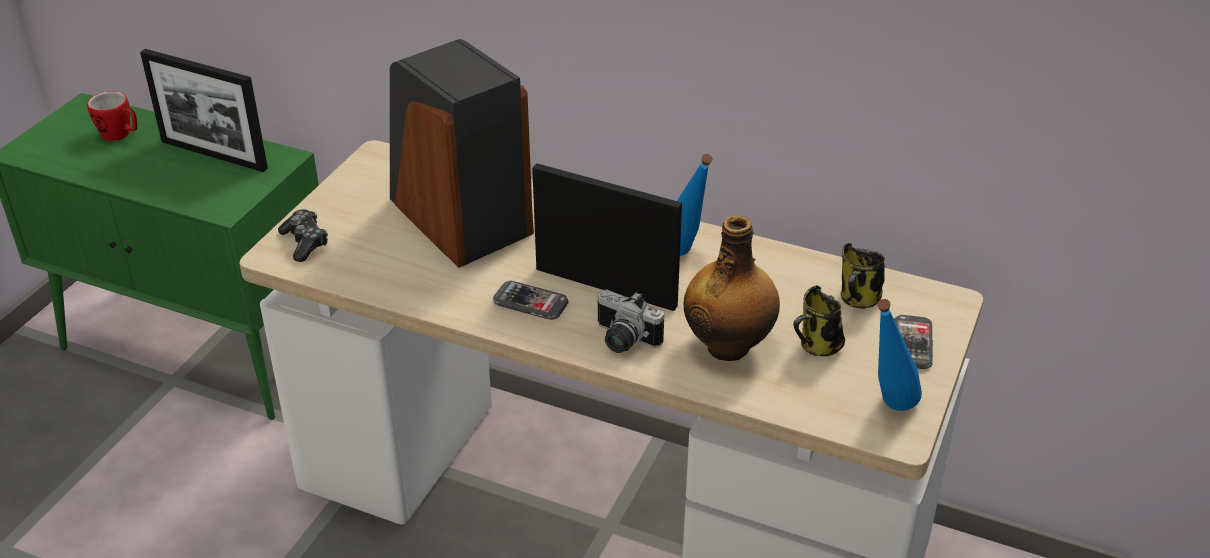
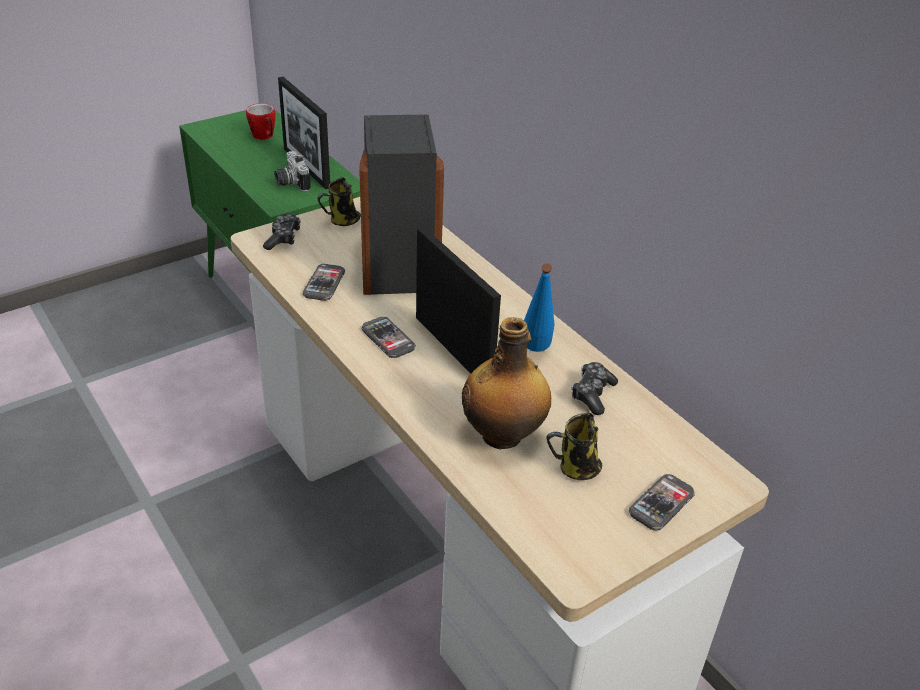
camera: 30 degrees right, 0 degrees up
camera [597,289,664,353] -> camera moved to [274,151,311,192]
mug [841,243,885,309] -> mug moved to [317,177,361,226]
blue bottle [877,299,922,411] -> none
none -> phone [303,264,345,301]
none -> game controller [571,362,618,415]

